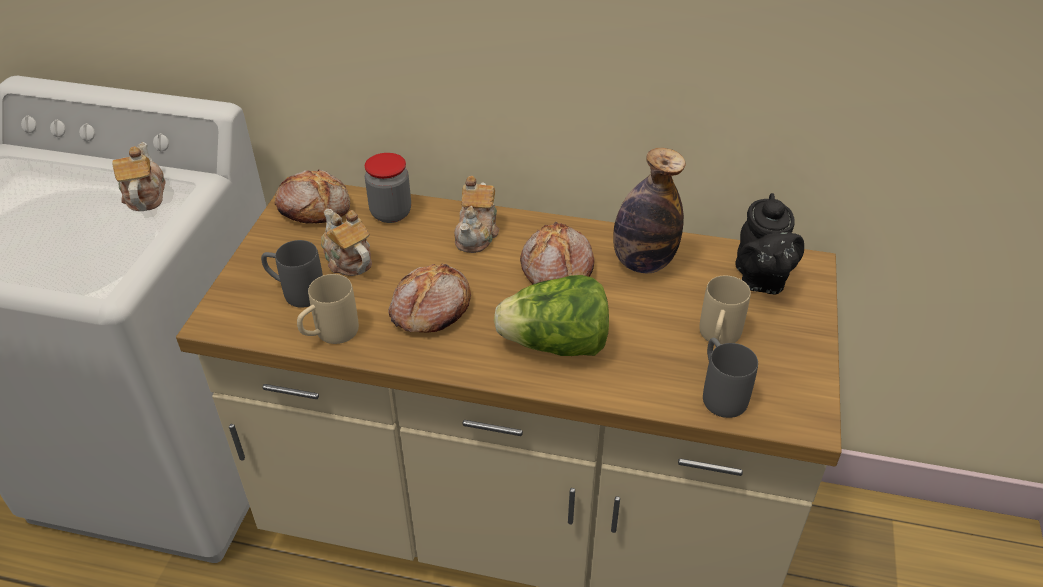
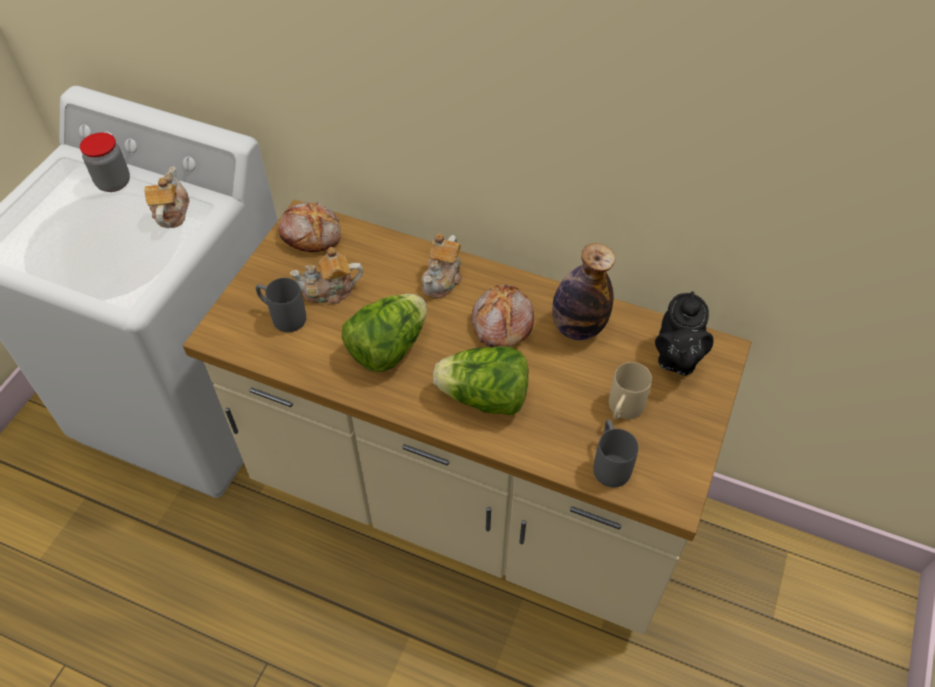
camera: 10 degrees right, 10 degrees up
beige mug [297,274,359,344] -> none
teapot [321,209,372,276] -> teapot turned 75 degrees counterclockwise [290,247,363,304]
jar [365,153,411,223] -> jar moved to [80,132,130,192]
bread [388,263,471,332] -> lettuce [342,294,427,372]

